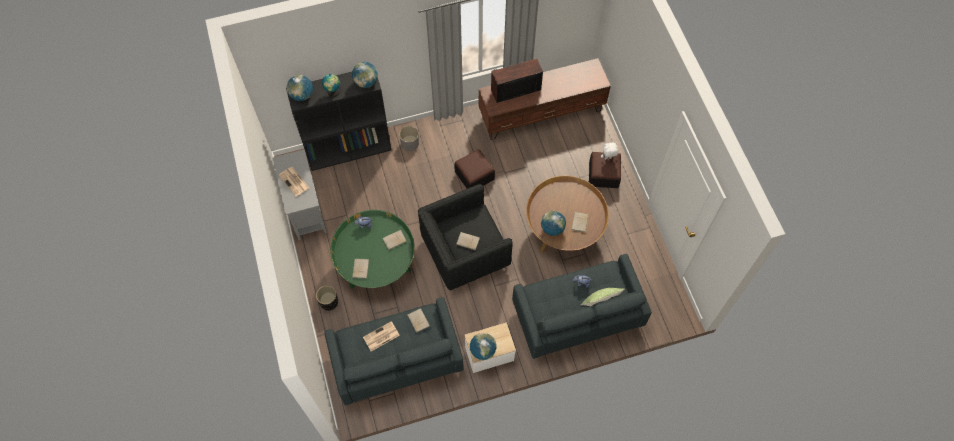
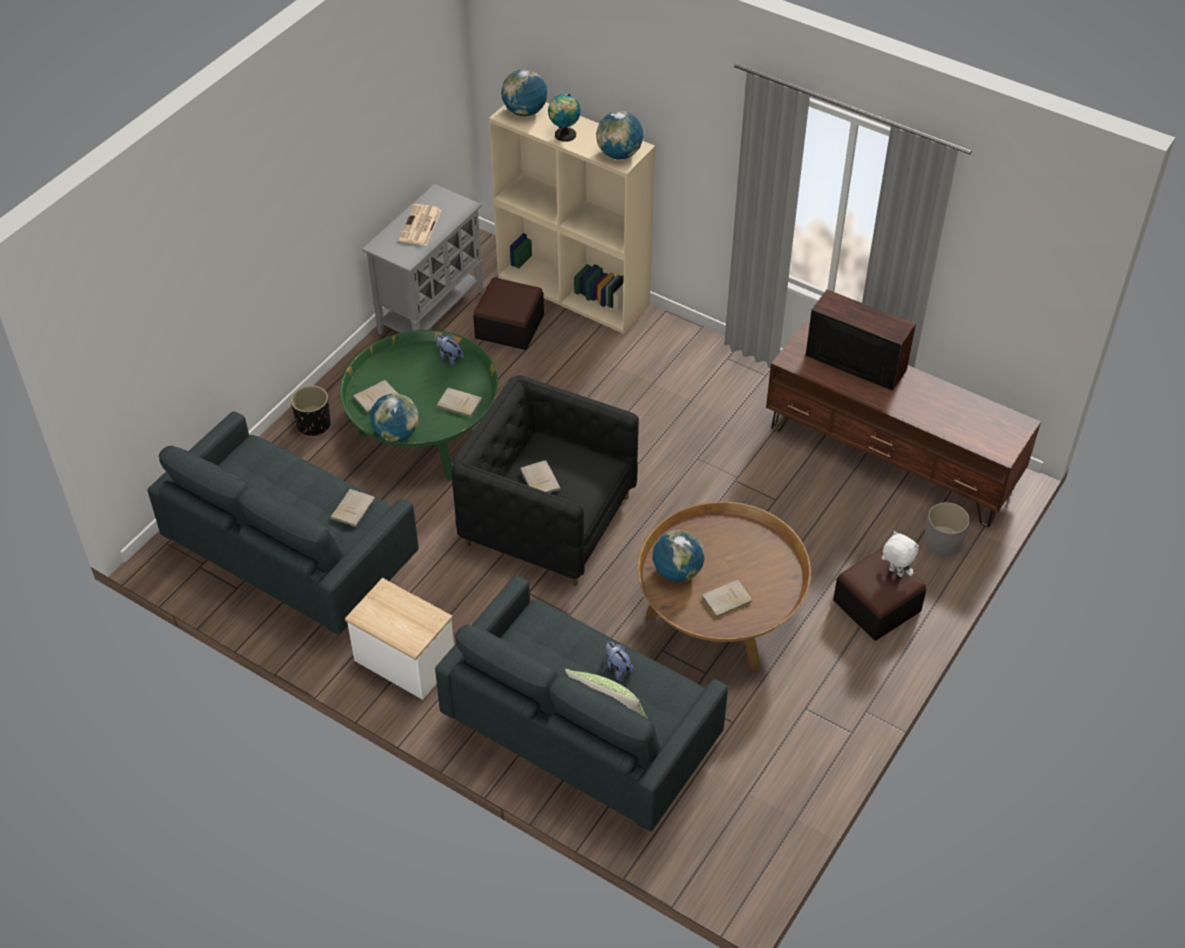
camera: 50 degrees right, 15 degrees down
black bookcase [286,72,391,171] -> beige bookcase [489,102,655,334]
newspaper [363,321,400,351] -> none
grey planter [399,126,419,151] -> grey planter moved to [924,502,970,556]
ottoman [454,149,495,189] -> ottoman moved to [473,278,544,350]
globe [470,333,497,360] -> globe moved to [370,393,419,442]

